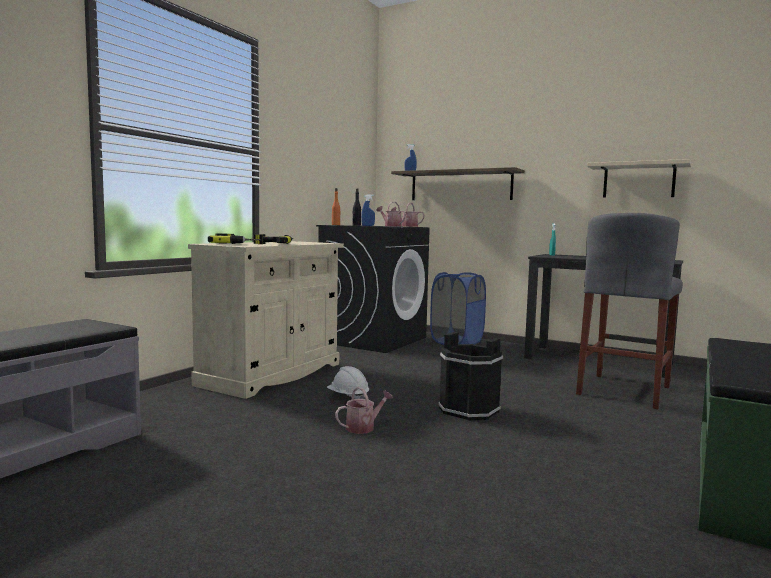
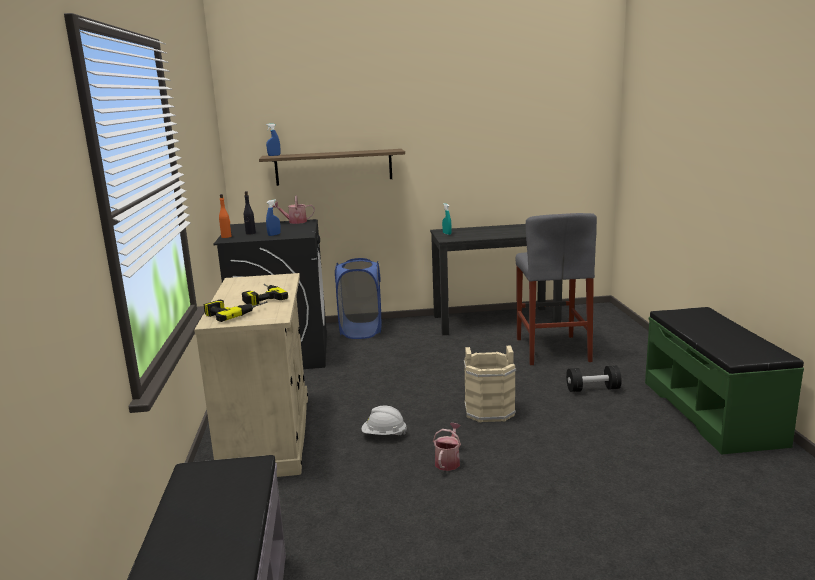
camera: 35 degrees left, 10 degrees up
watering can [376,202,406,227] -> none
black bucket [438,332,503,421] -> beige bucket [464,346,516,423]
beige shelf [587,159,691,197] -> none
none -> black dumbbell [566,366,622,392]

